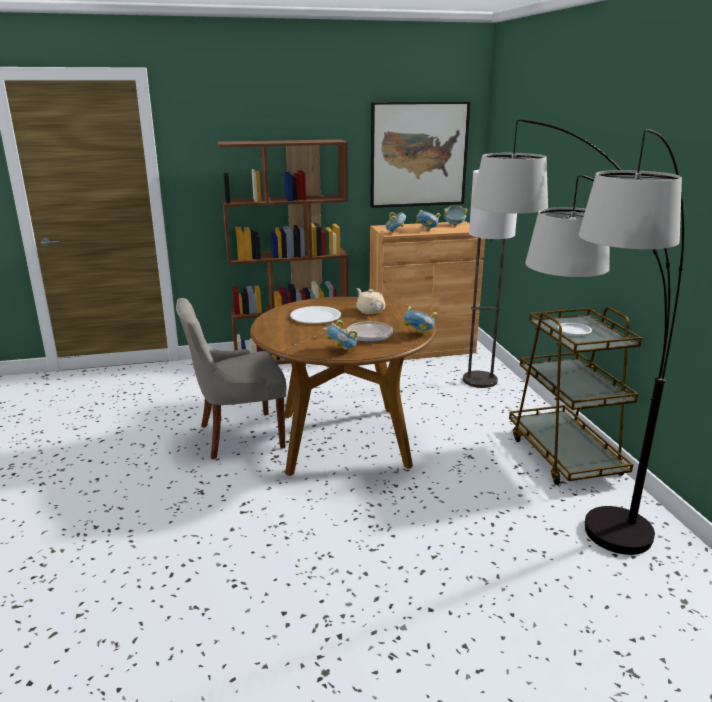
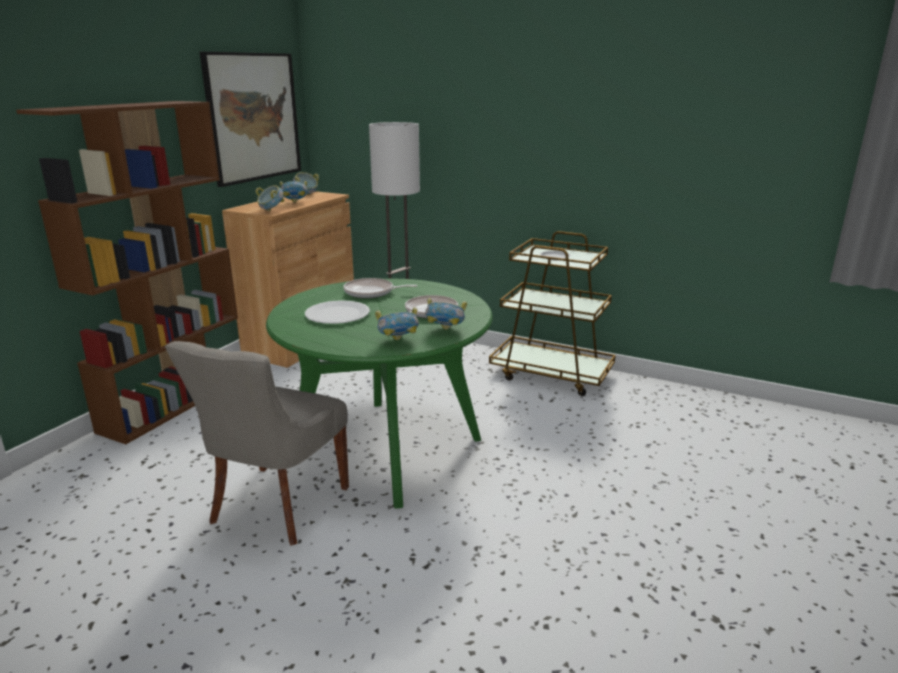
camera: 50 degrees left, 0 degrees up
brown dining table [250,297,436,476] -> green dining table [266,279,493,509]
beige teapot [356,288,385,314] -> frying pan [343,278,417,298]
bowl [404,306,437,333] -> bowl moved to [375,307,419,340]
floor lamp [472,119,684,555] -> none

